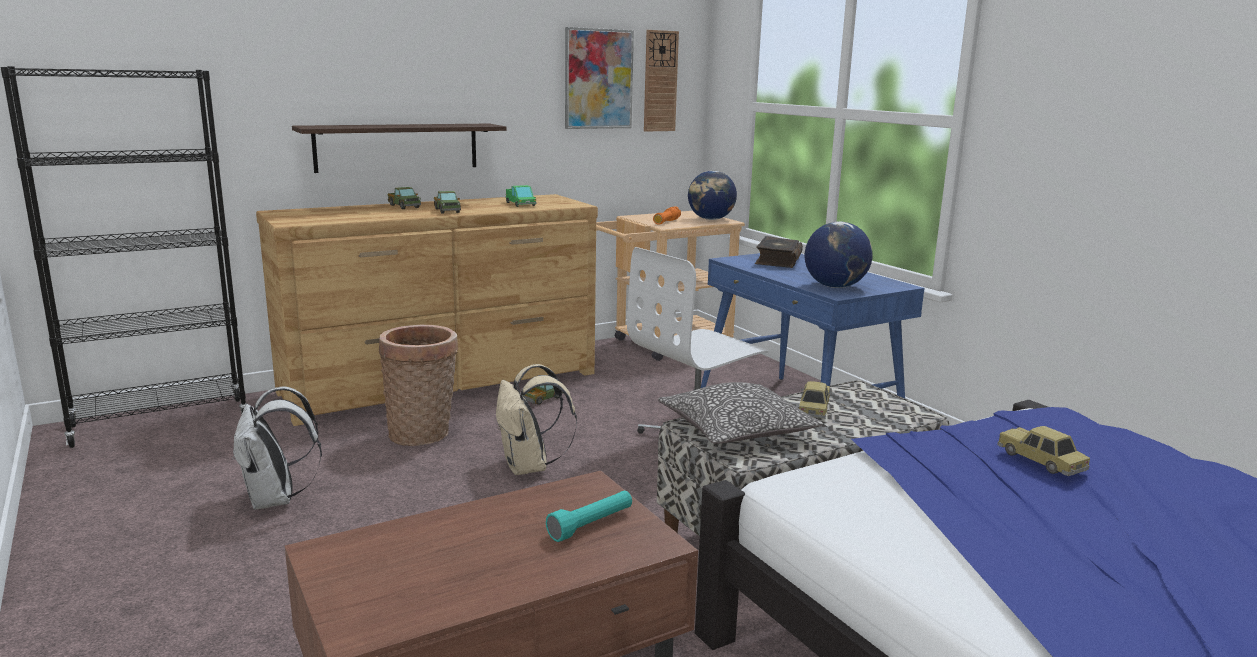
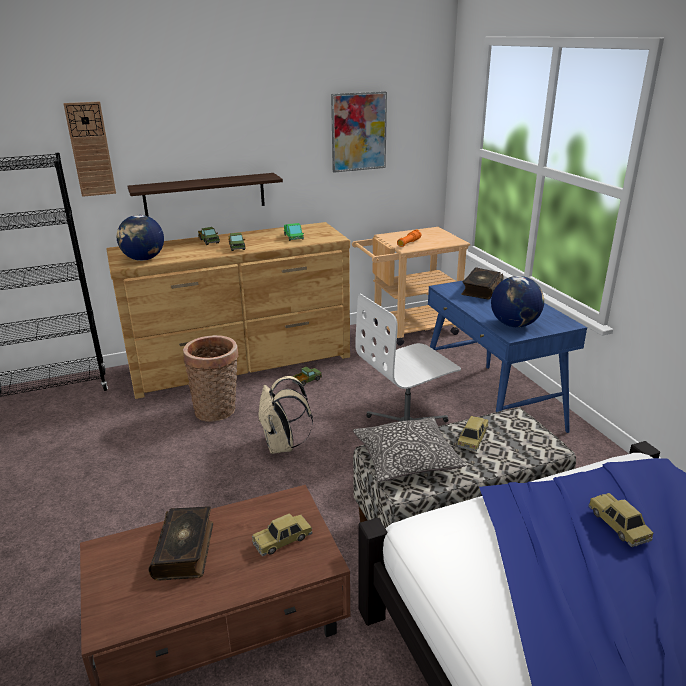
camera: 10 degrees right, 10 degrees up
white backpack [232,387,322,510] -> none
turquoise flashlight [546,491,632,542] -> toy car [252,513,312,556]
wall clock [644,30,679,132] -> wall clock moved to [63,101,116,197]
globe [688,171,737,220] -> globe moved to [117,215,164,261]
none -> book [149,506,213,581]

